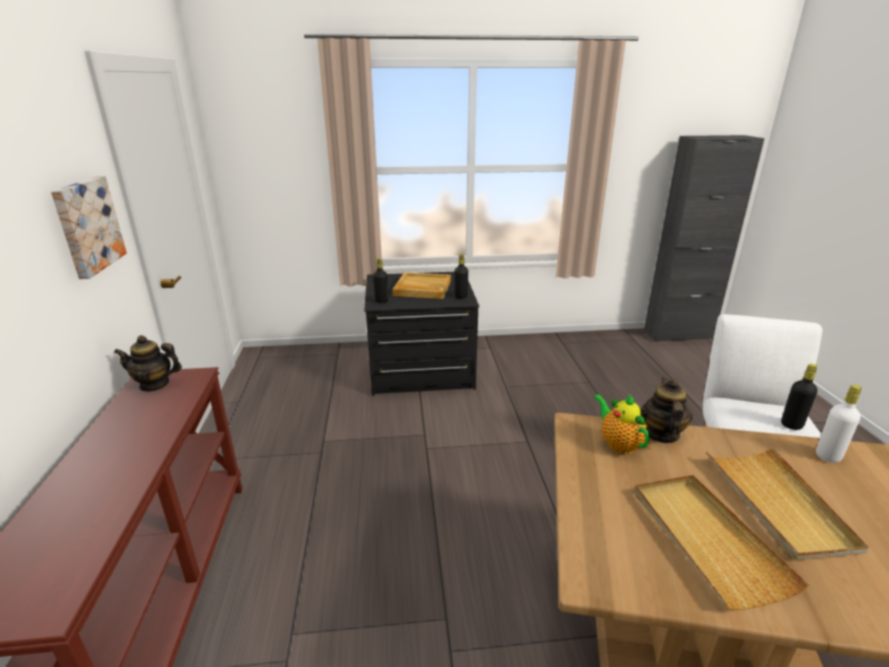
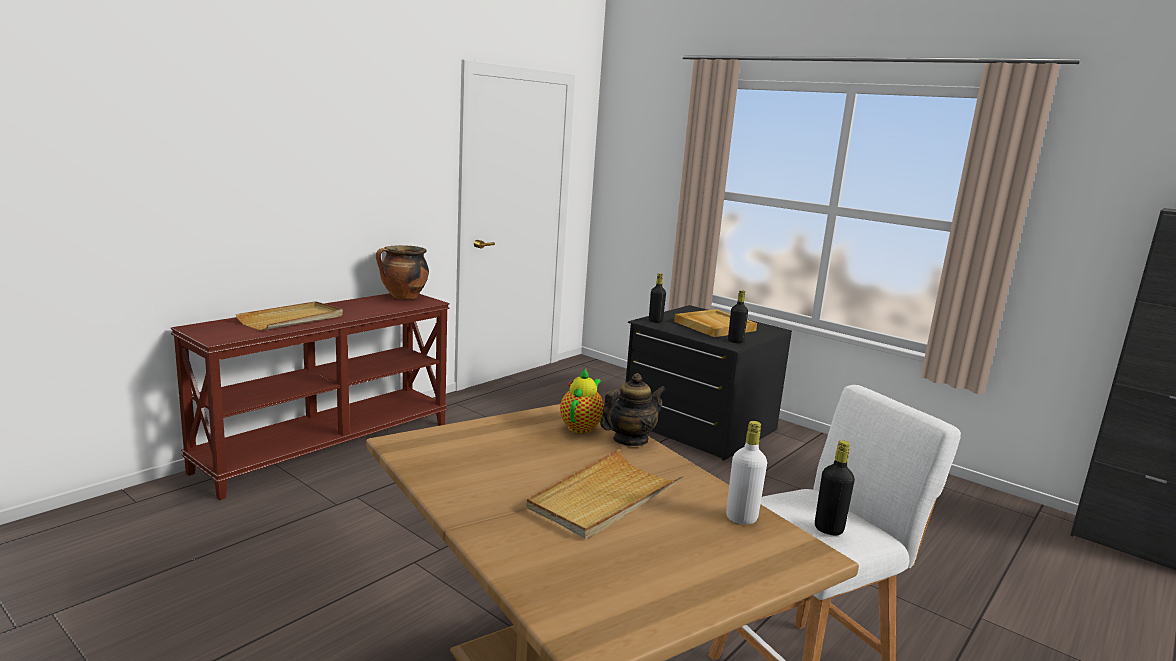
camera: 45 degrees right, 10 degrees down
picture [51,176,127,279] -> none
teapot [114,335,182,392] -> cooking pot [376,245,429,299]
beige tray [634,475,809,610] -> beige tray moved to [236,301,343,331]

